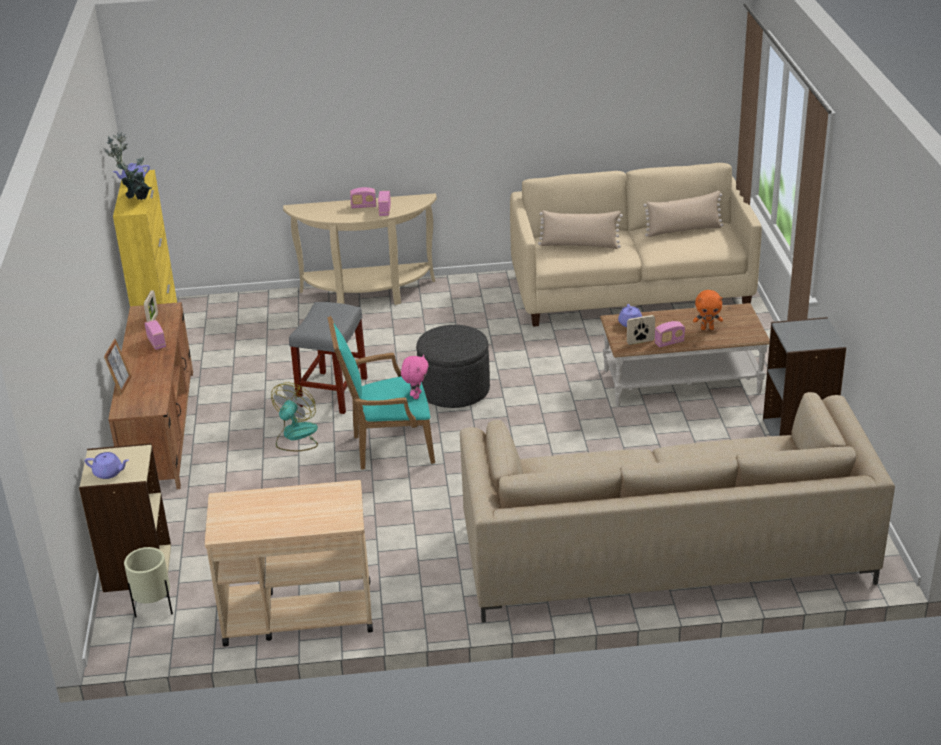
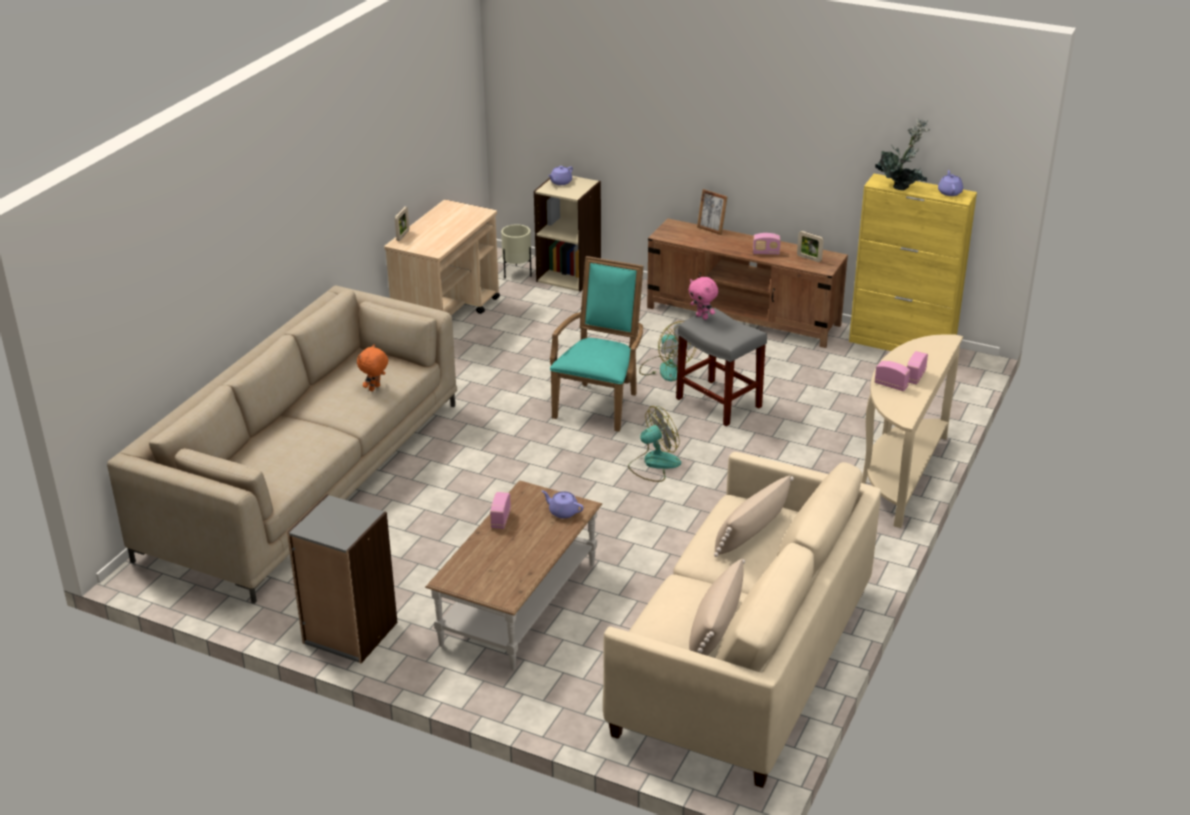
camera: 120 degrees right, 0 degrees up
pink plush toy [401,354,429,399] -> pink plush toy moved to [688,277,718,320]
grey ottoman [416,325,490,408] -> fan [628,406,681,482]
picture frame [627,315,655,345] -> picture frame moved to [395,207,409,241]
orange plush toy [693,290,723,330] -> orange plush toy moved to [357,344,388,391]

